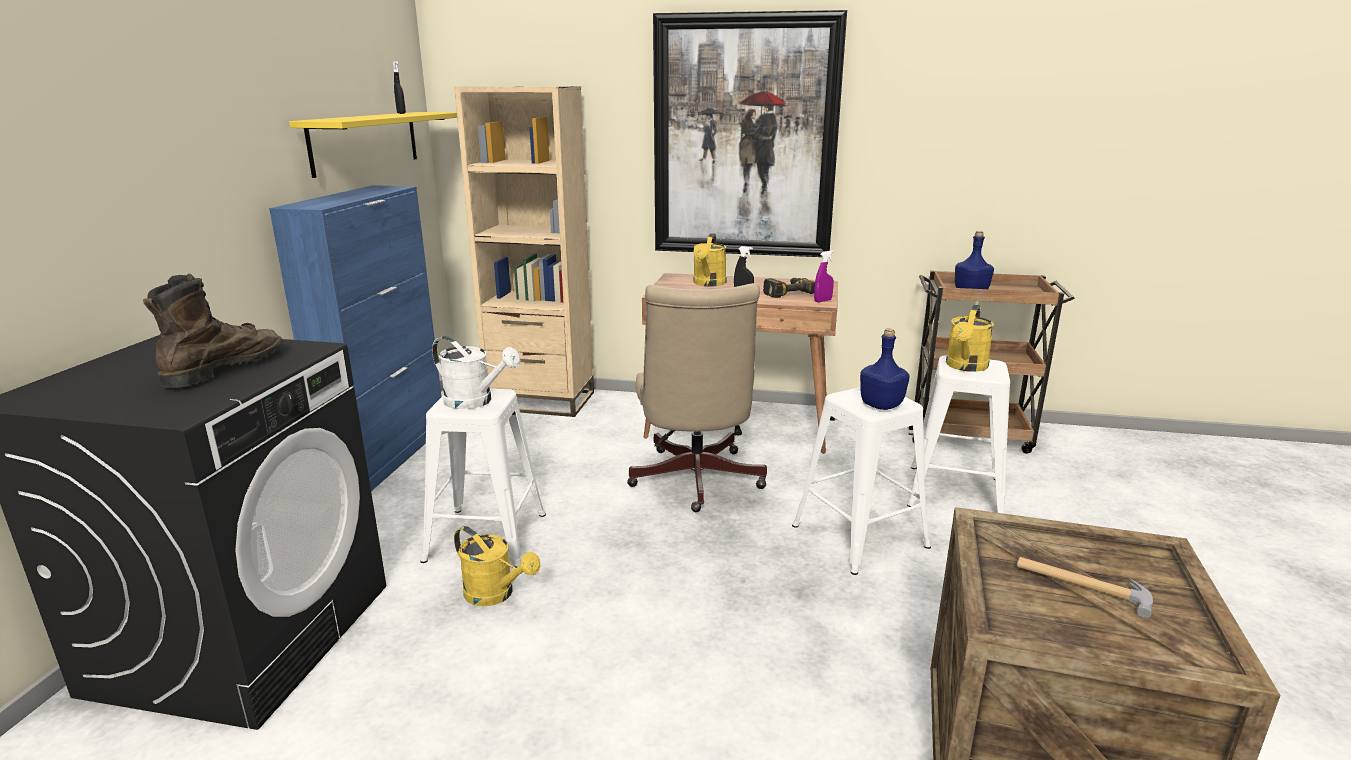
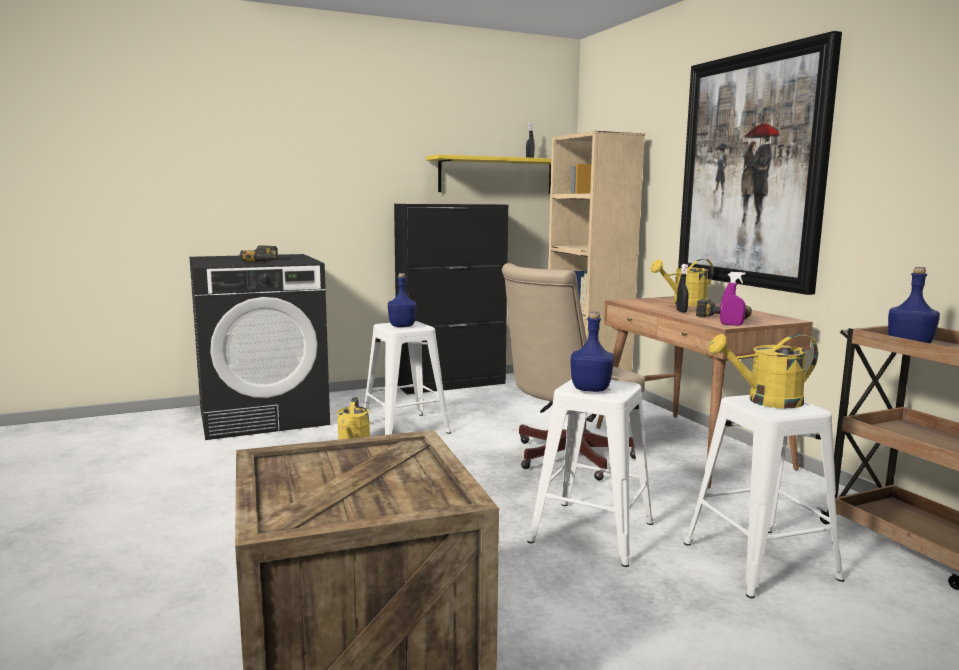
camera: 55 degrees right, 10 degrees down
brown boot [143,274,283,388] -> power drill [239,246,278,262]
blue cabinet [269,185,442,491] -> black cabinet [394,204,508,394]
white watering can [432,336,521,409] -> blue bottle [388,273,417,327]
hammer [1017,557,1153,618] -> none

